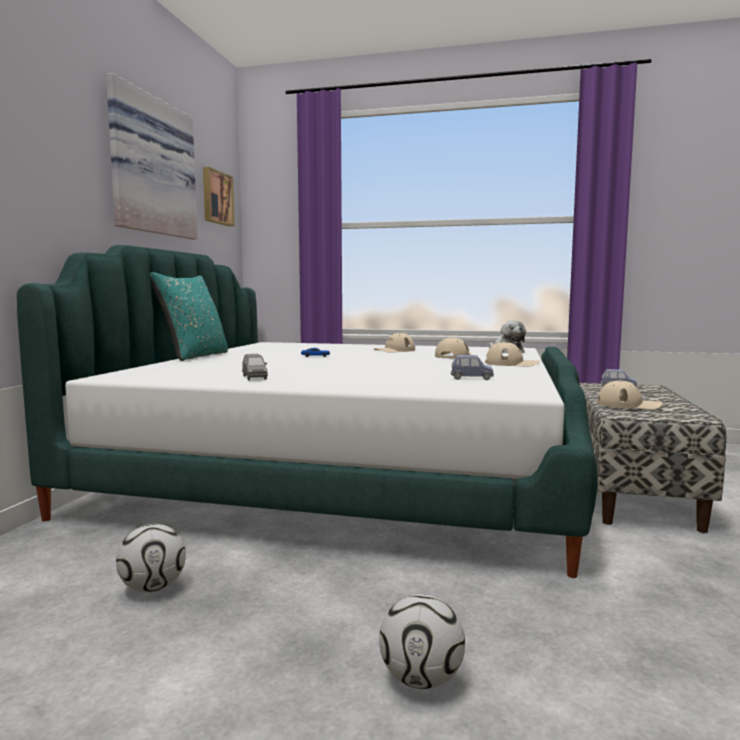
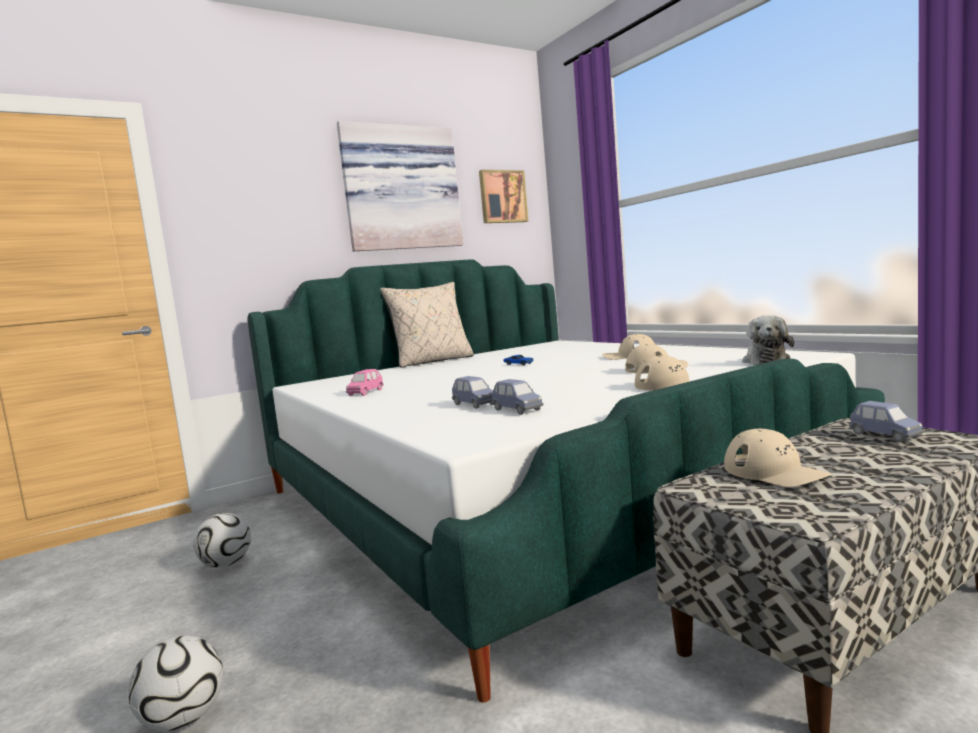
camera: 45 degrees right, 0 degrees up
turquoise pillow [150,272,228,361] -> beige pillow [380,282,474,368]
grey toy car [242,354,268,380] -> pink toy car [346,369,384,396]
none -> blue toy car [452,376,493,409]

